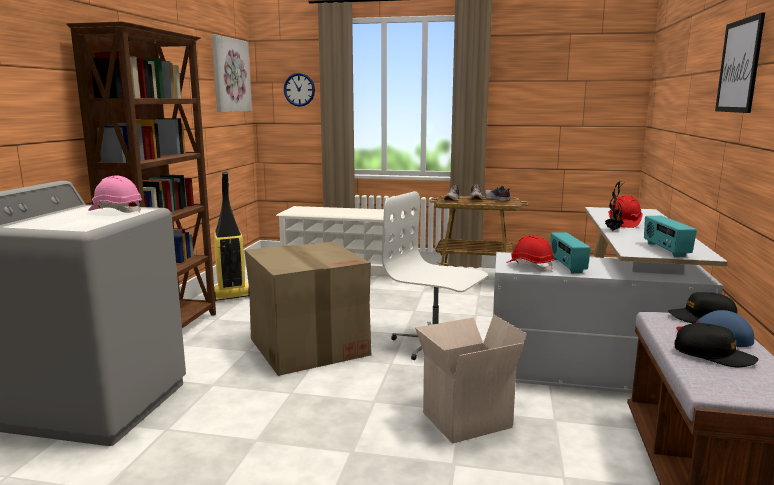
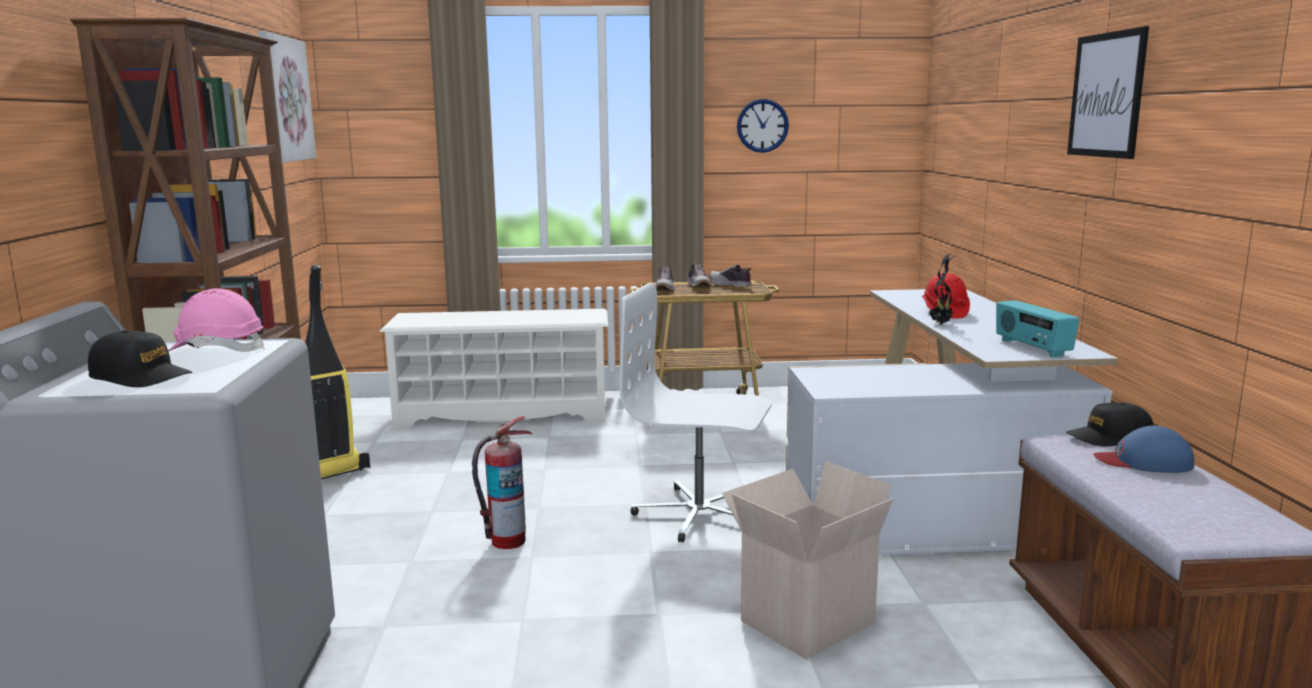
camera: 15 degrees left, 0 degrees up
cardboard box [244,242,371,376] -> fire extinguisher [472,416,532,549]
wall clock [284,73,315,107] -> wall clock moved to [737,99,789,153]
red hard hat [507,235,554,272] -> none
radio [550,232,591,274] -> none
black cap [674,323,758,367] -> black cap moved to [88,330,192,387]

